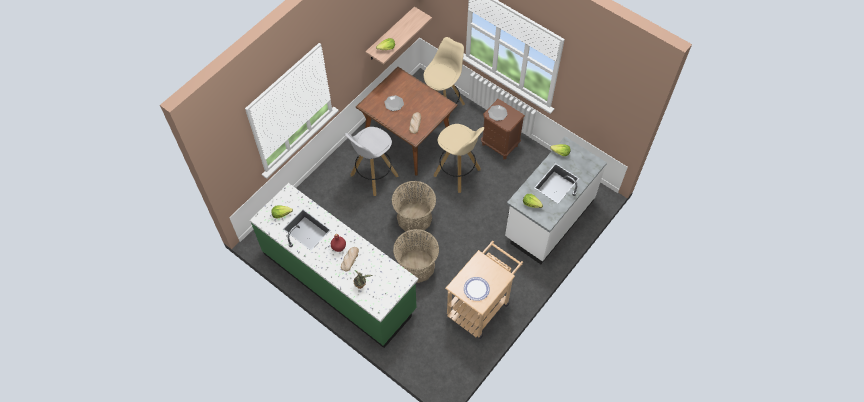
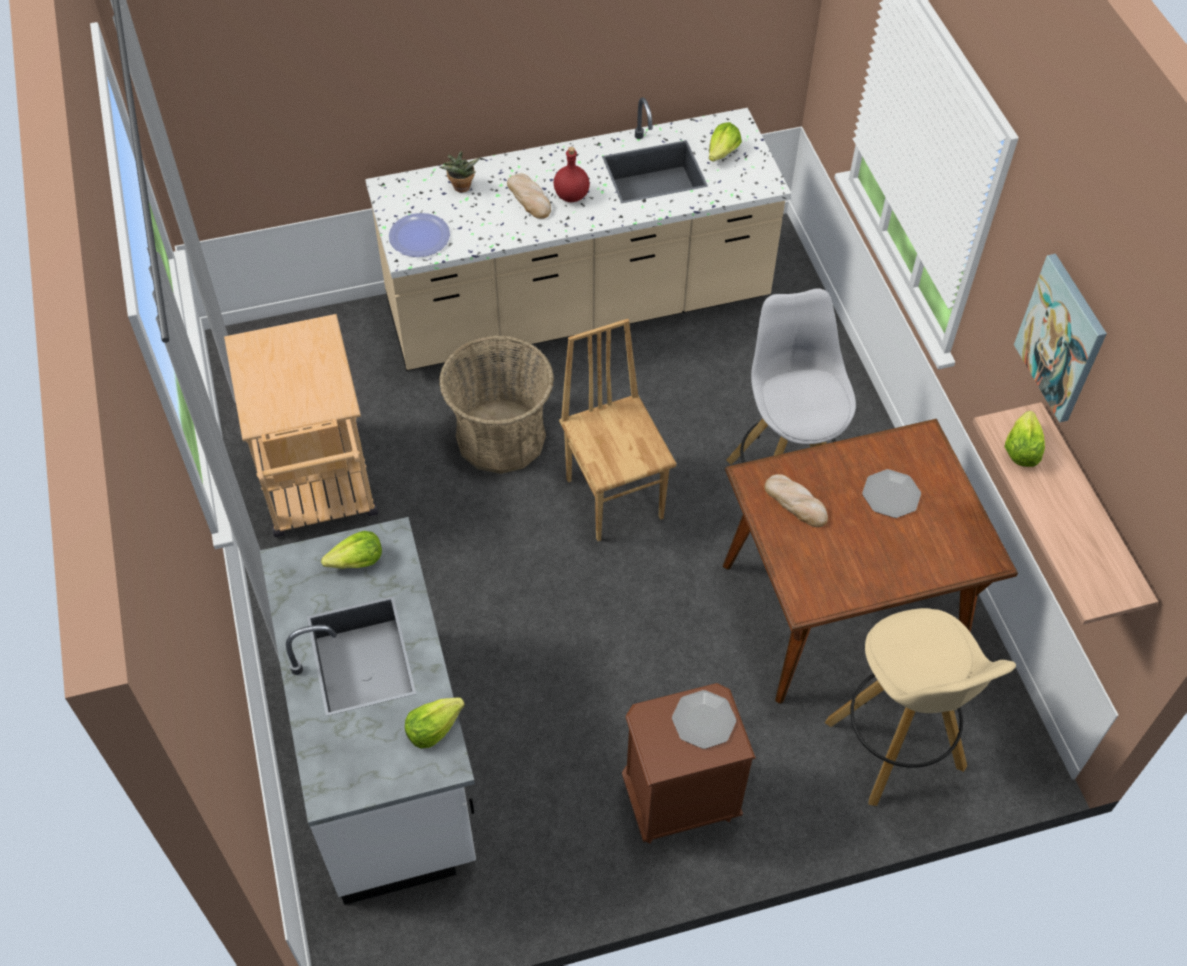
camera: 125 degrees right, 5 degrees down
green counter [250,183,418,348] -> beige counter [365,97,791,371]
basket [392,181,436,233] -> brown chair [559,319,676,541]
beige stool [434,124,484,193] -> none
plate [464,277,490,301] -> plate moved to [389,213,450,257]
none -> picture [1014,254,1107,422]

